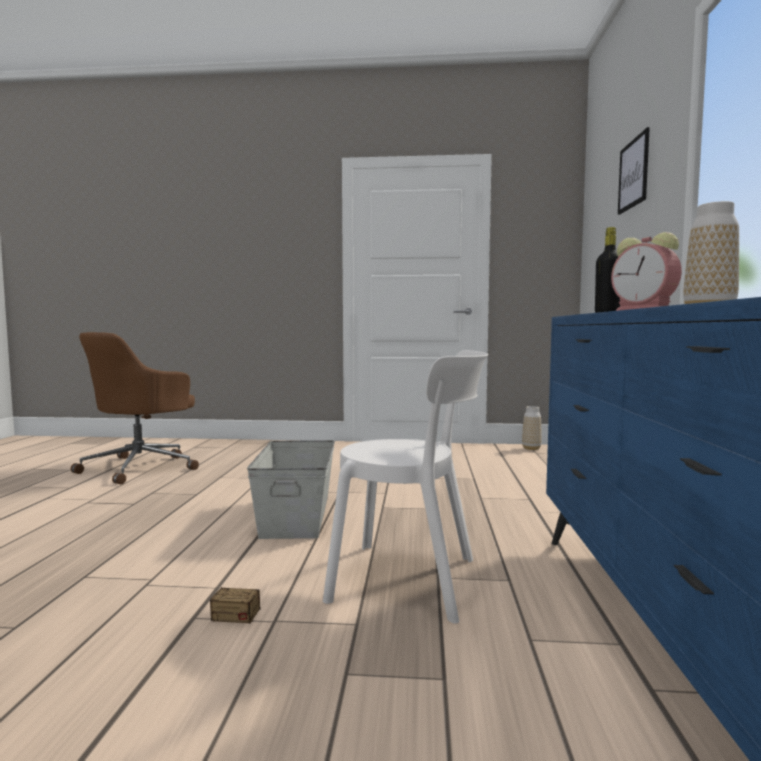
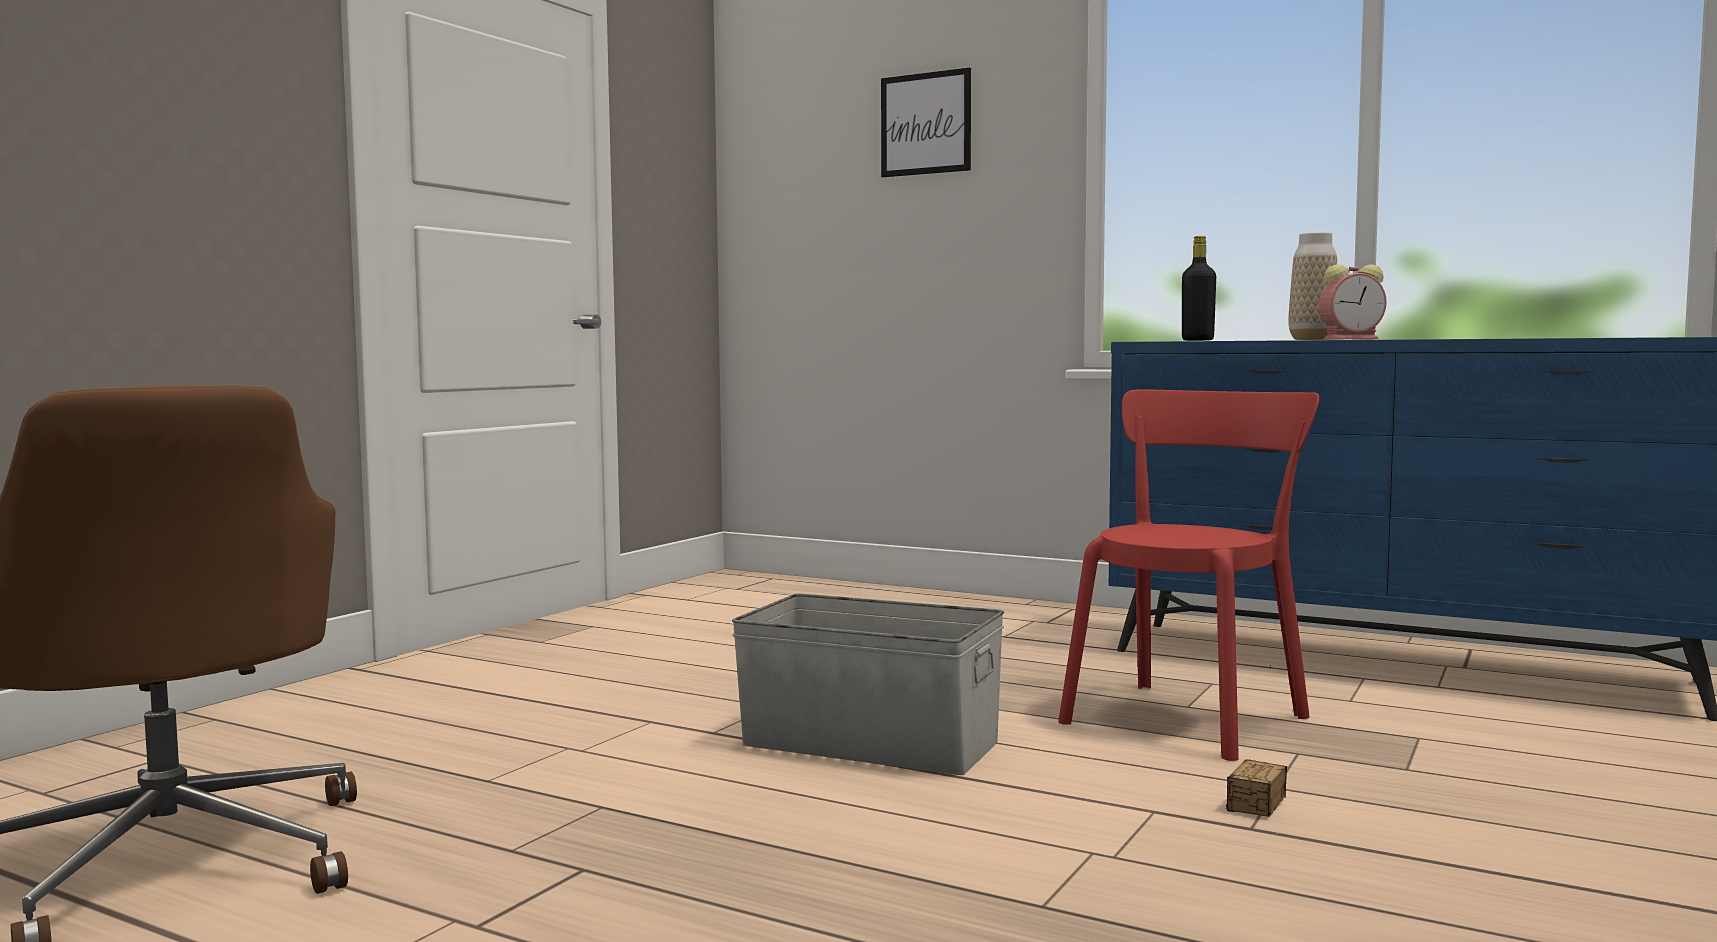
camera: 65 degrees left, 0 degrees up
white chair [323,350,488,624] -> red chair [1058,389,1320,761]
vase [522,406,542,450] -> none

